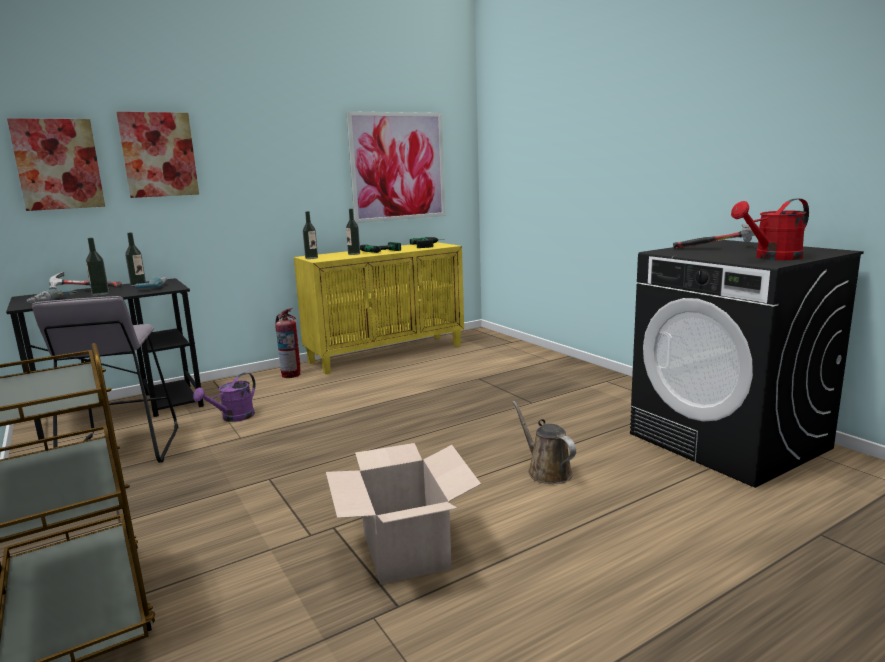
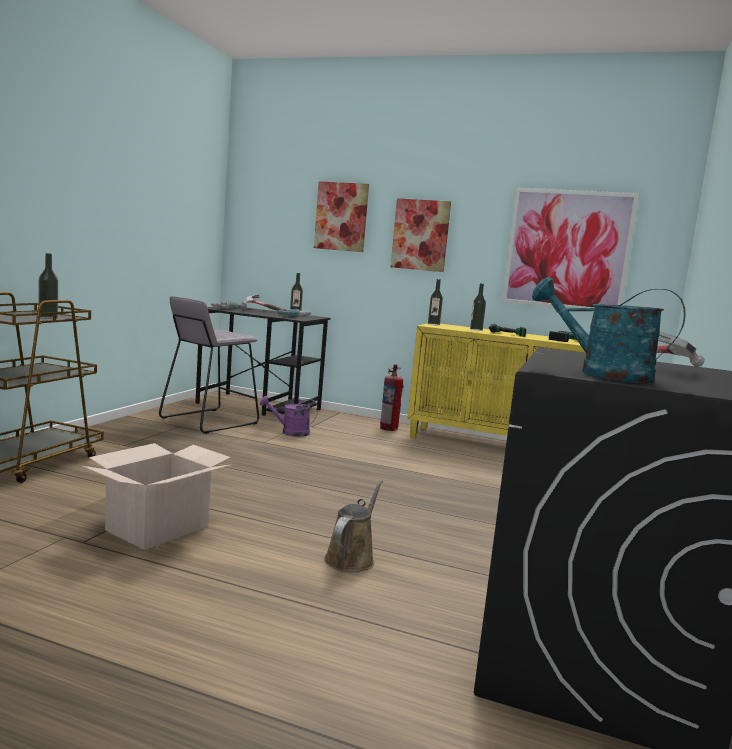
camera: 50 degrees right, 5 degrees down
picture [7,118,105,211] -> picture moved to [391,198,451,272]
bottle [86,238,109,296] -> bottle moved to [39,253,58,319]
red watering can [731,199,809,260] -> turquoise watering can [532,277,686,383]

